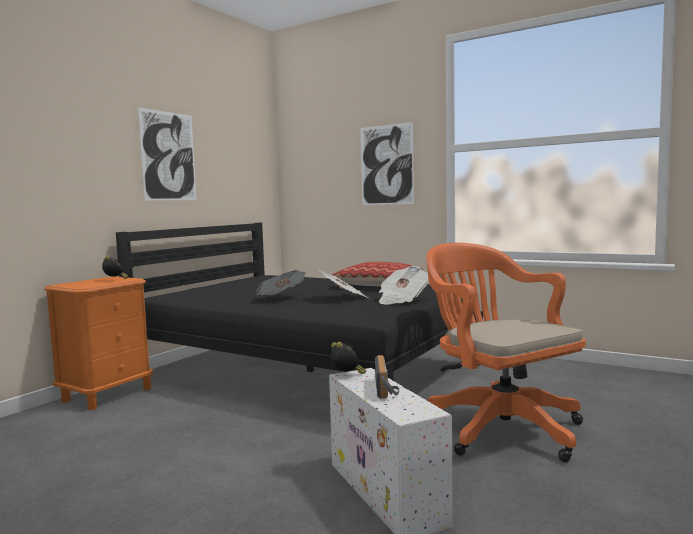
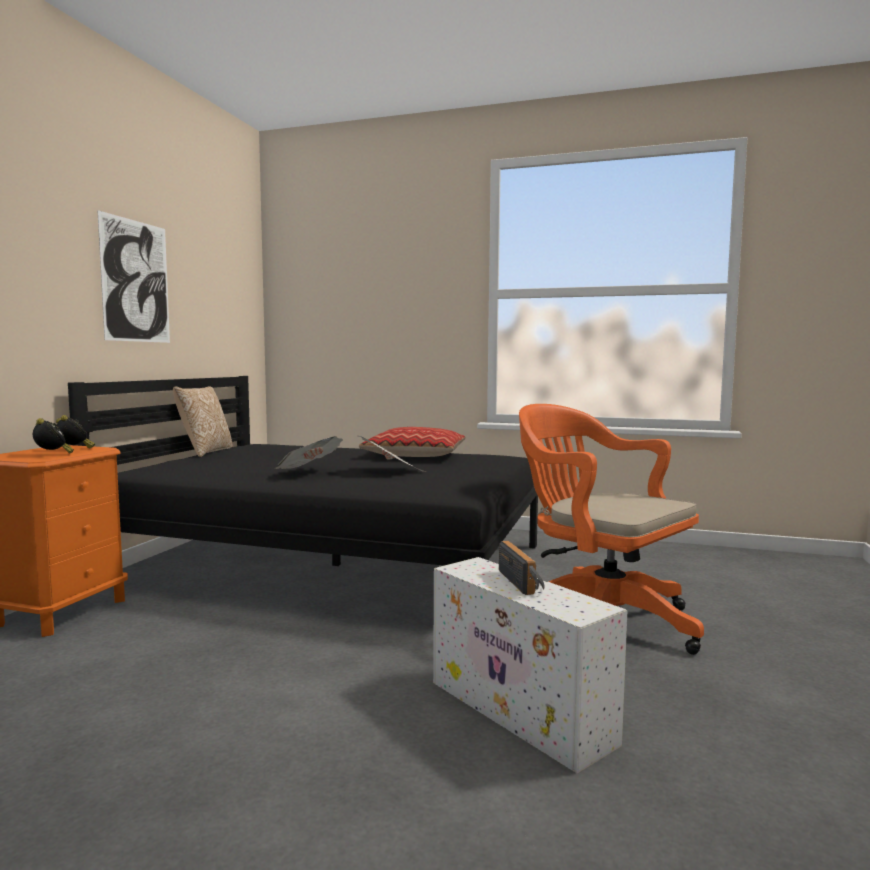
camera: 15 degrees left, 0 degrees up
alarm clock [331,342,366,374] -> alarm clock moved to [33,418,74,454]
picture [360,122,414,205] -> none
newspaper [379,266,429,305] -> none
none -> pillow [173,386,233,457]

